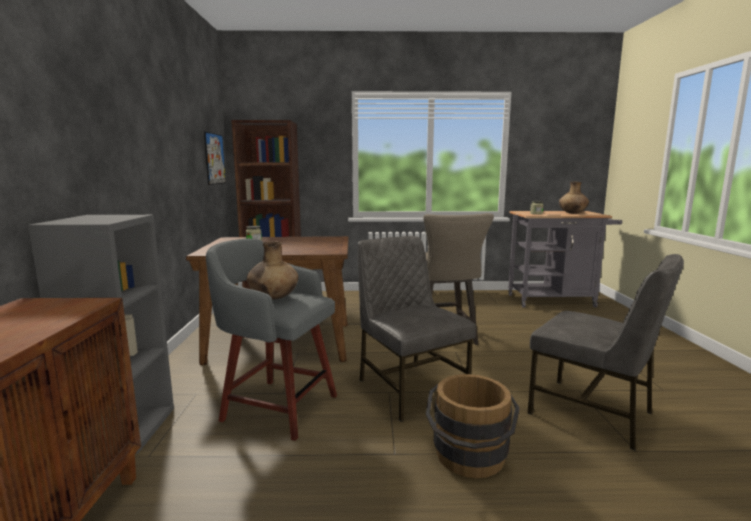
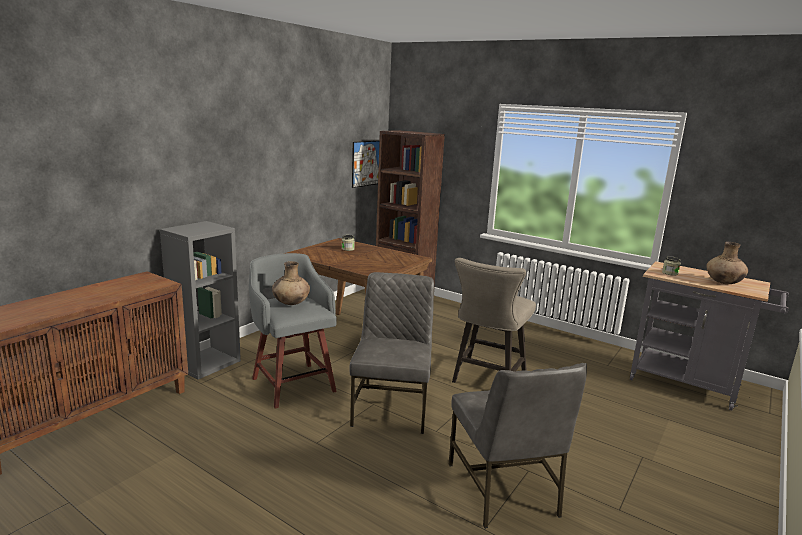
camera: 35 degrees right, 5 degrees up
brown bucket [426,374,520,478] -> none

